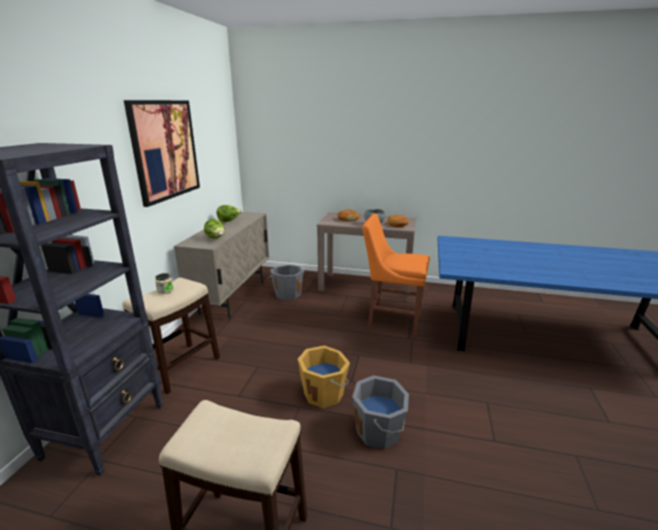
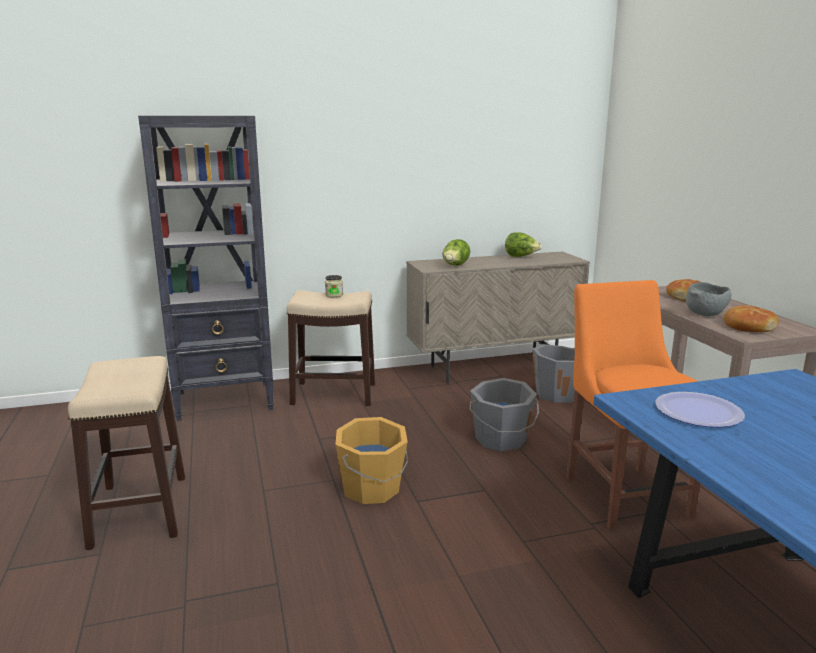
camera: 60 degrees right, 5 degrees down
picture [124,100,200,207] -> none
grey bucket [352,375,409,449] -> grey bucket moved to [470,378,539,451]
none -> plate [655,392,745,427]

